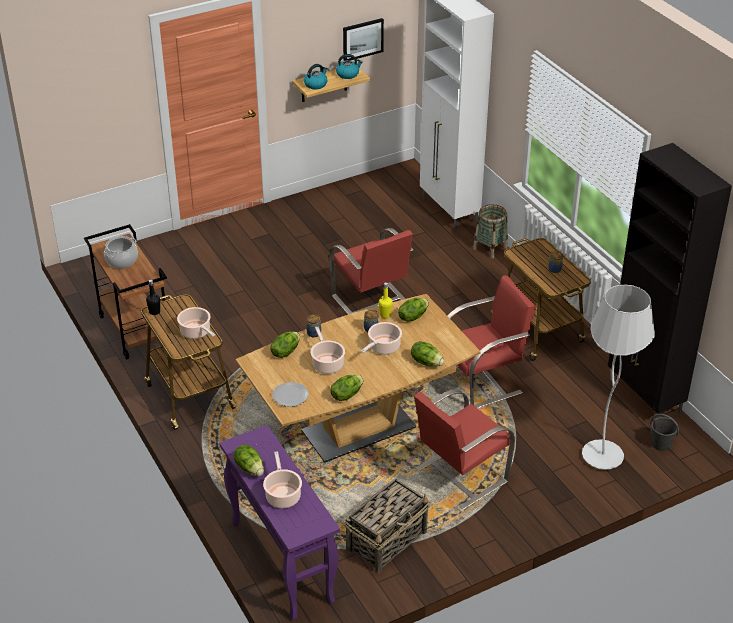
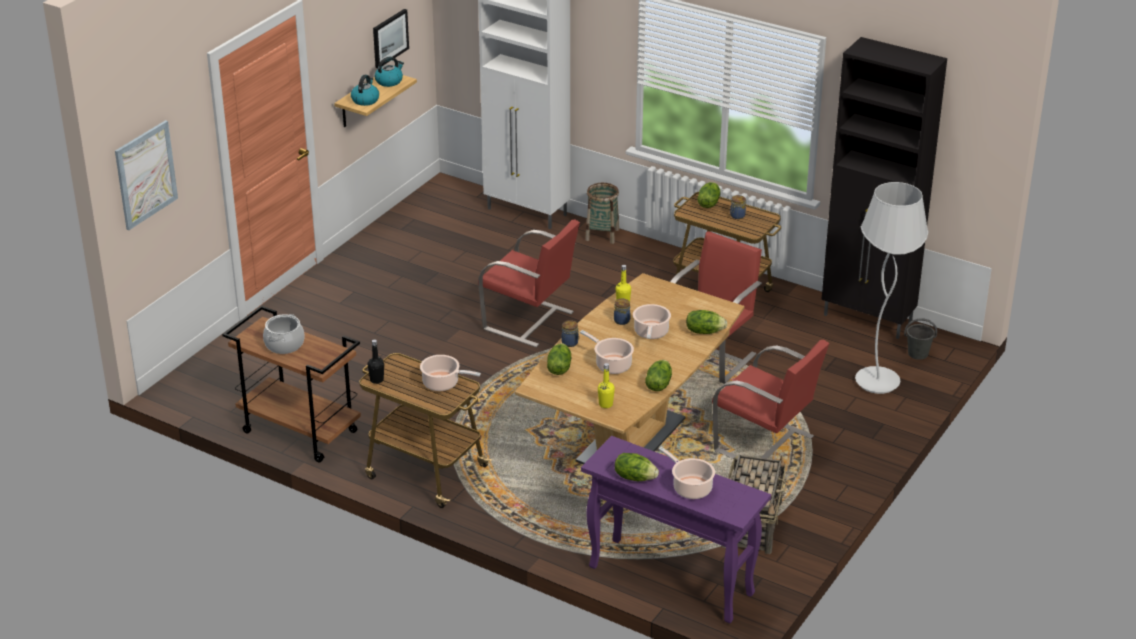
camera: 30 degrees left, 5 degrees down
plate [272,382,309,407] -> yellow bottle [598,363,615,408]
lettuce [398,298,429,322] -> lettuce moved to [697,182,720,208]
red chair [414,390,515,510] -> red chair turned 75 degrees counterclockwise [712,340,829,459]
none -> picture [115,120,178,230]

